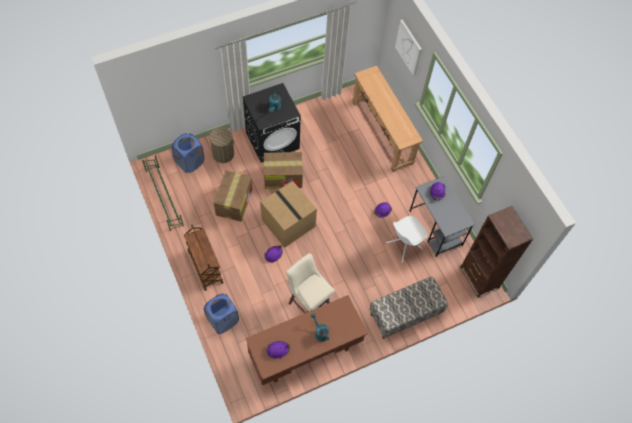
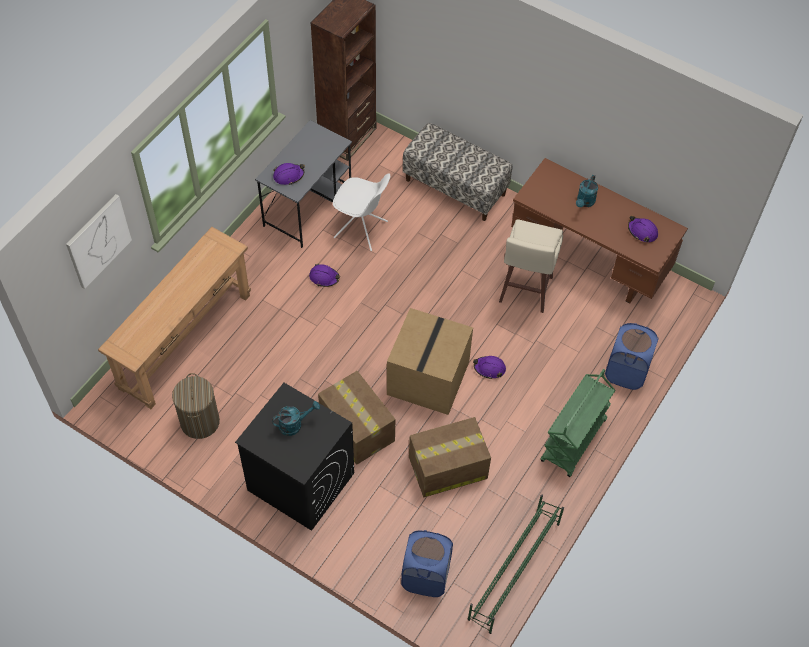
camera: 120 degrees left, 5 degrees down
brown cart [184,225,223,291] -> green cart [540,369,615,477]
laundry basket [208,127,234,163] -> laundry basket moved to [172,373,220,439]

